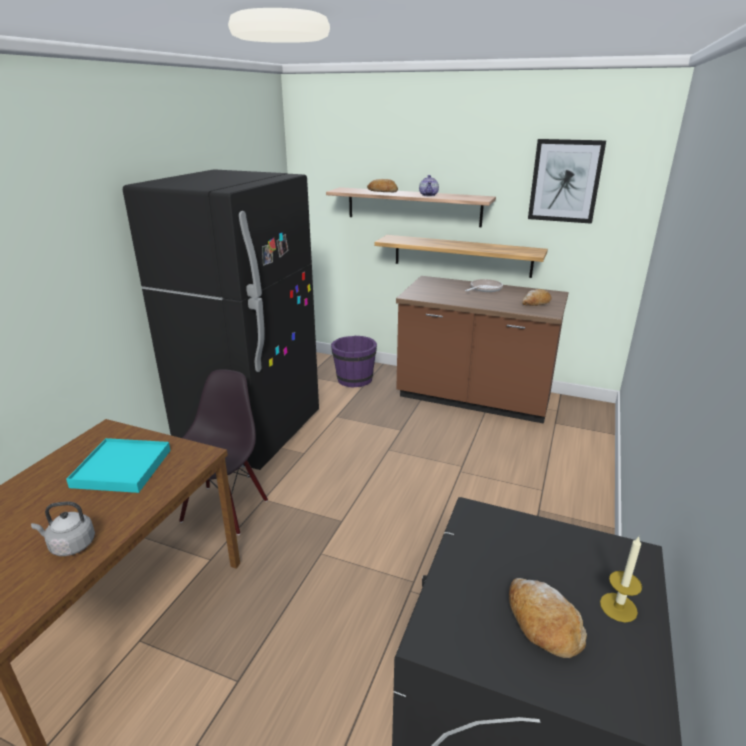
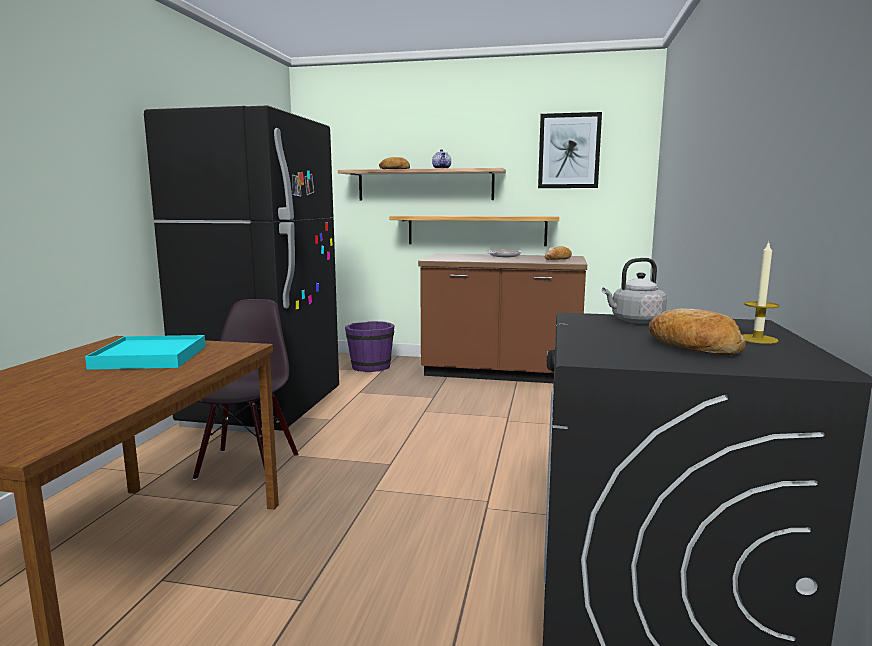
camera: 10 degrees left, 15 degrees down
grey kettle [31,502,95,556] -> grey kettle moved to [602,258,667,324]

